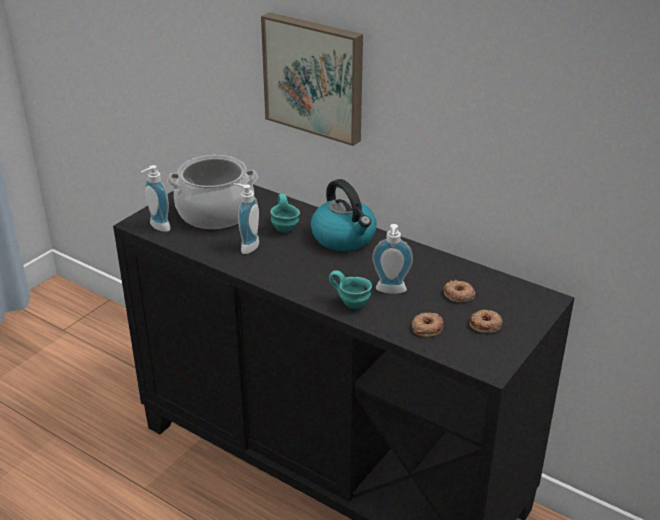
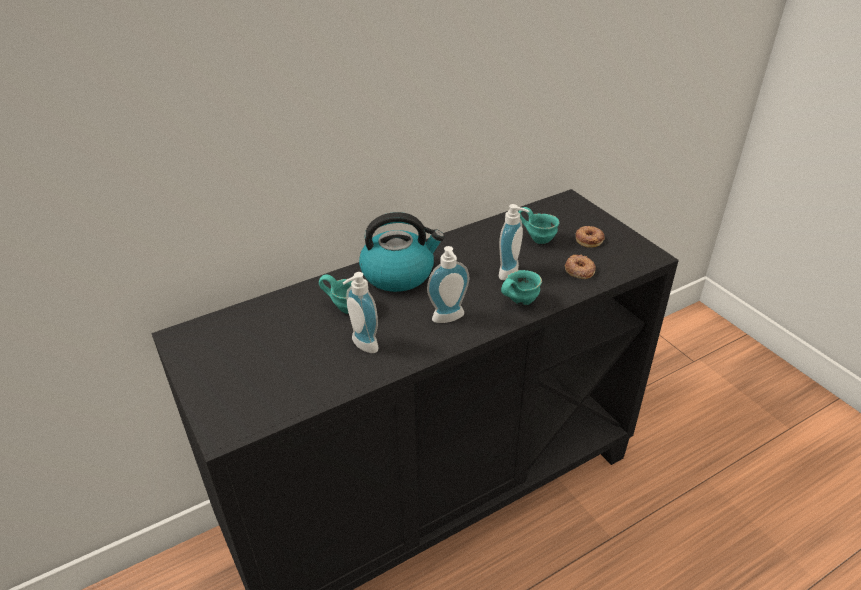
camera: 65 degrees left, 5 degrees up
soap dispenser [141,165,170,232] -> soap dispenser moved to [427,246,469,323]
cooking pot [167,155,258,229] -> none
picture [261,12,363,146] -> none
donut [444,280,476,302] -> turquoise mug [519,207,560,244]

